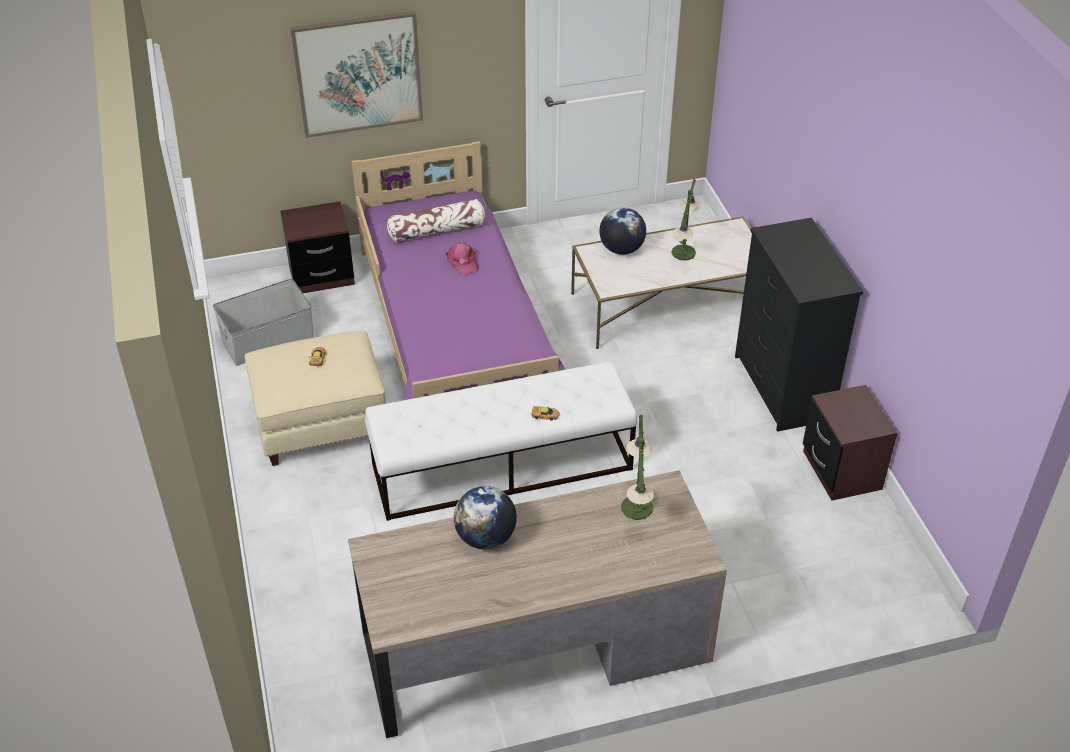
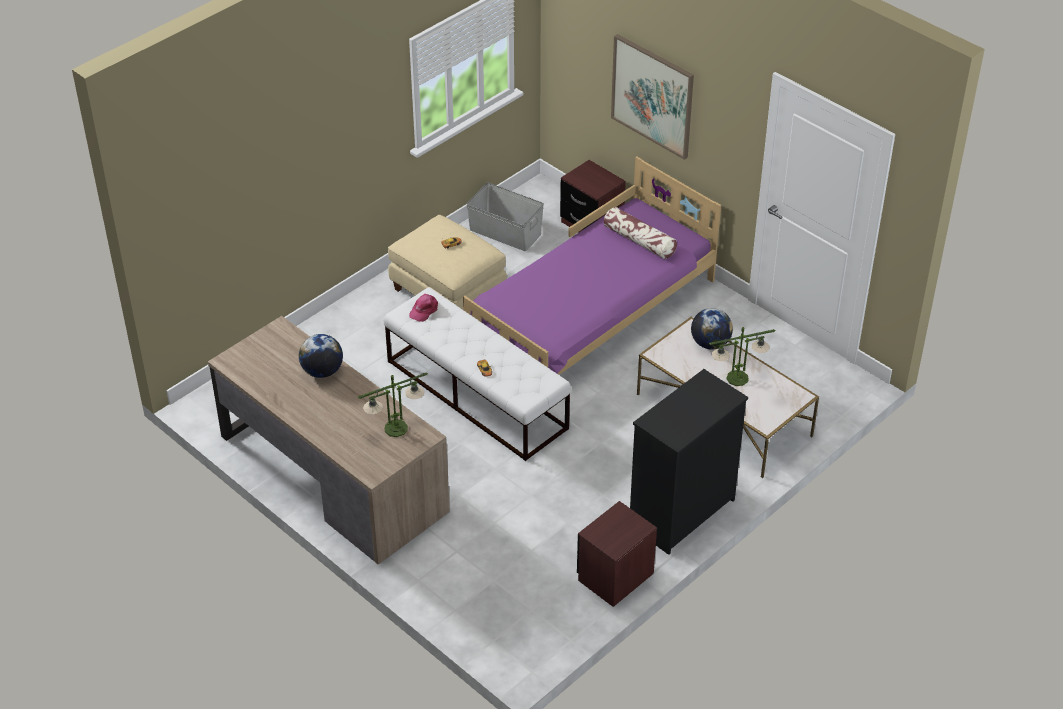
camera: 60 degrees right, 0 degrees up
pink cap [446,242,479,274] -> pink cap moved to [409,294,438,322]

